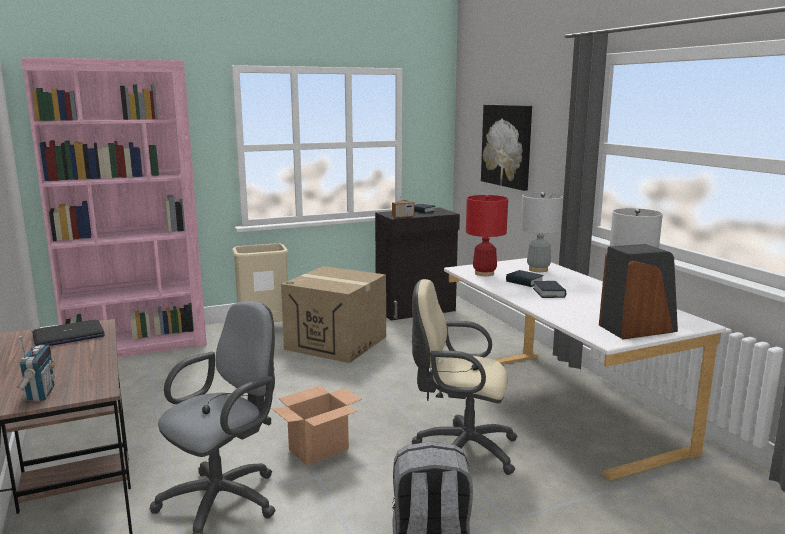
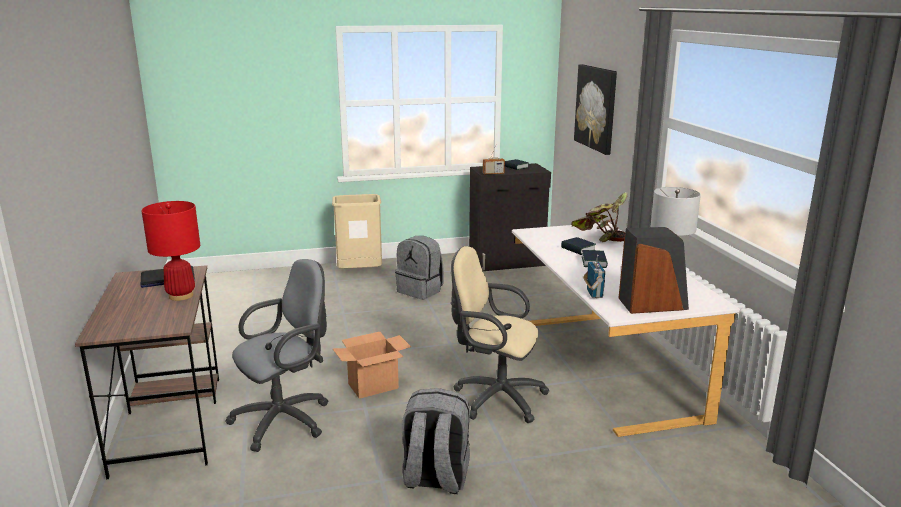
camera: 10 degrees right, 5 degrees up
radio [17,336,55,402] -> radio moved to [583,255,605,298]
pink bookcase [21,57,207,358] -> none
cardboard box [281,266,386,363] -> grey backpack [395,236,444,300]
red table lamp [466,194,508,276] -> red table lamp moved to [141,201,200,301]
grey table lamp [521,192,564,272] -> potted plant [571,192,628,242]

